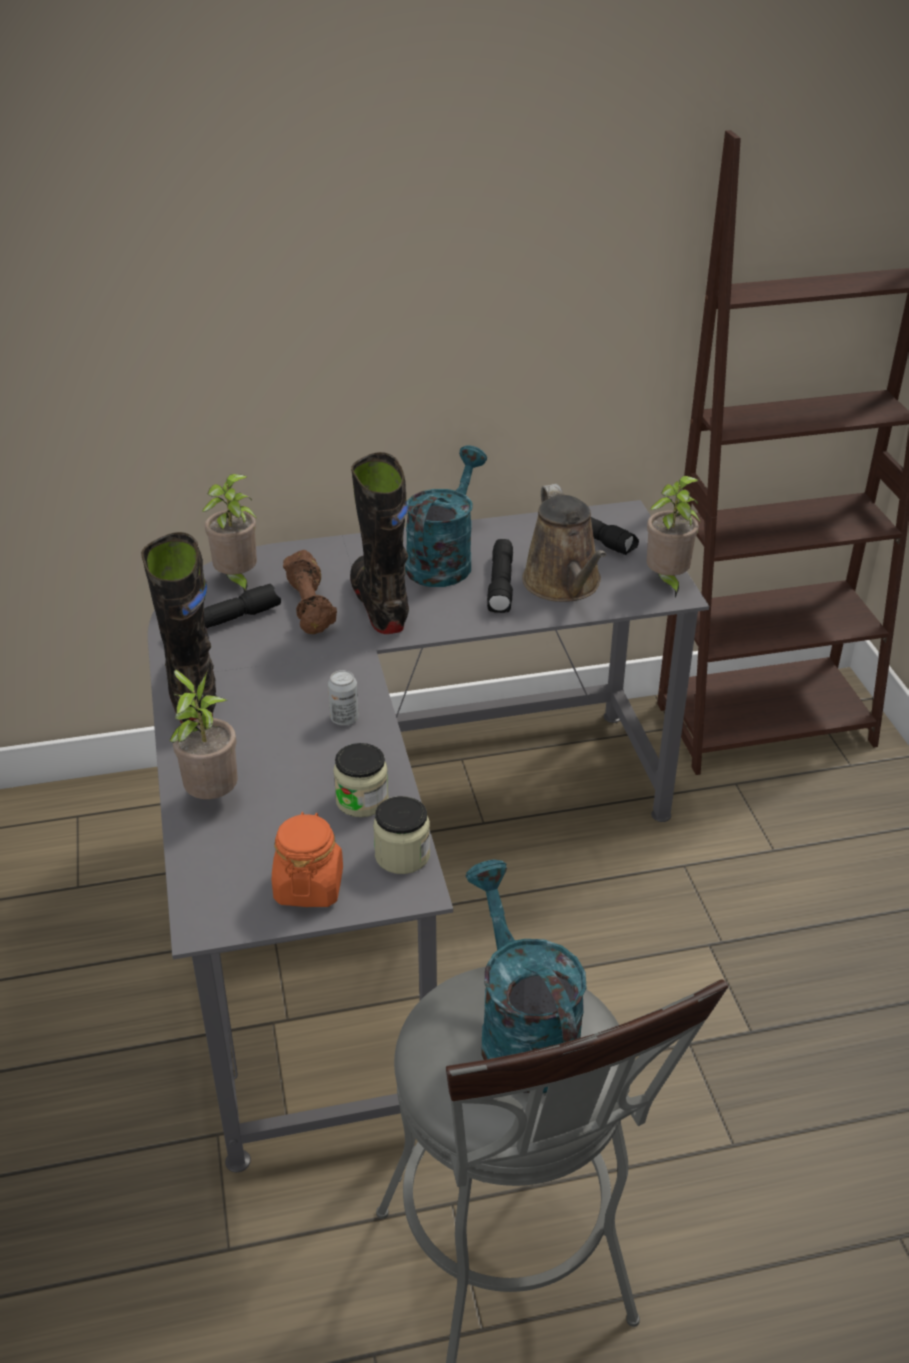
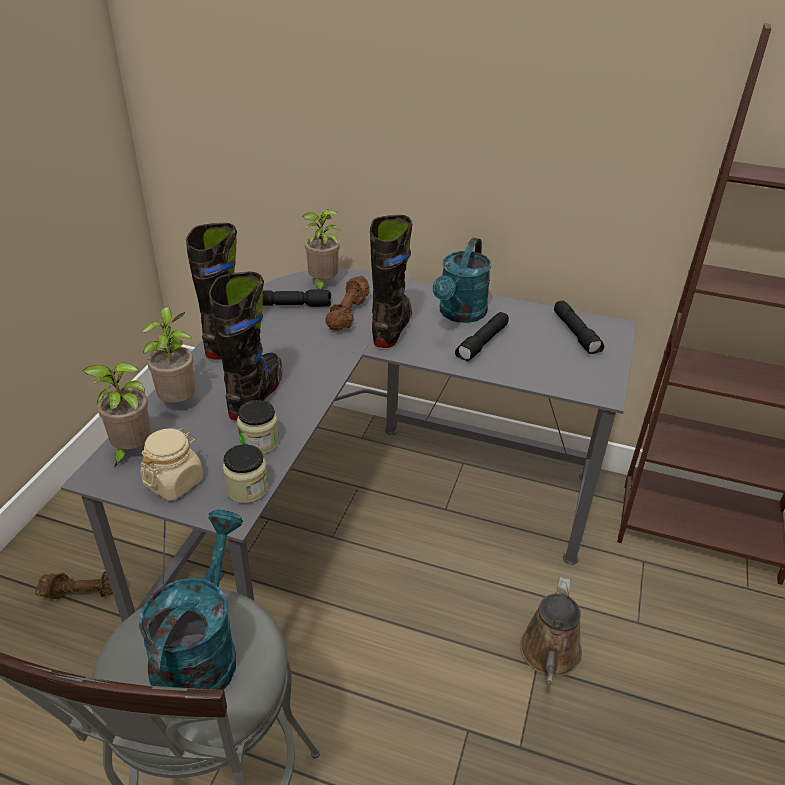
camera: 30 degrees right, 0 degrees up
orange jar [272,812,343,907] -> beige jar [141,428,203,500]
can [328,670,359,726] -> none
turquoise watering can [405,445,487,587] -> turquoise watering can turned 150 degrees clockwise [433,238,491,323]
brown watering can [522,484,606,602] -> brown watering can moved to [520,577,582,684]
potted plant [647,476,701,597] -> potted plant moved to [82,363,151,468]
none -> brown dumbbell [35,571,113,599]
none -> black boot [209,272,282,421]

